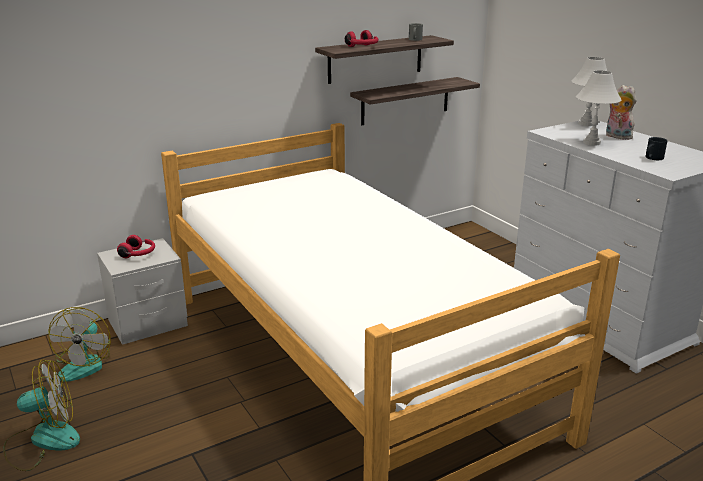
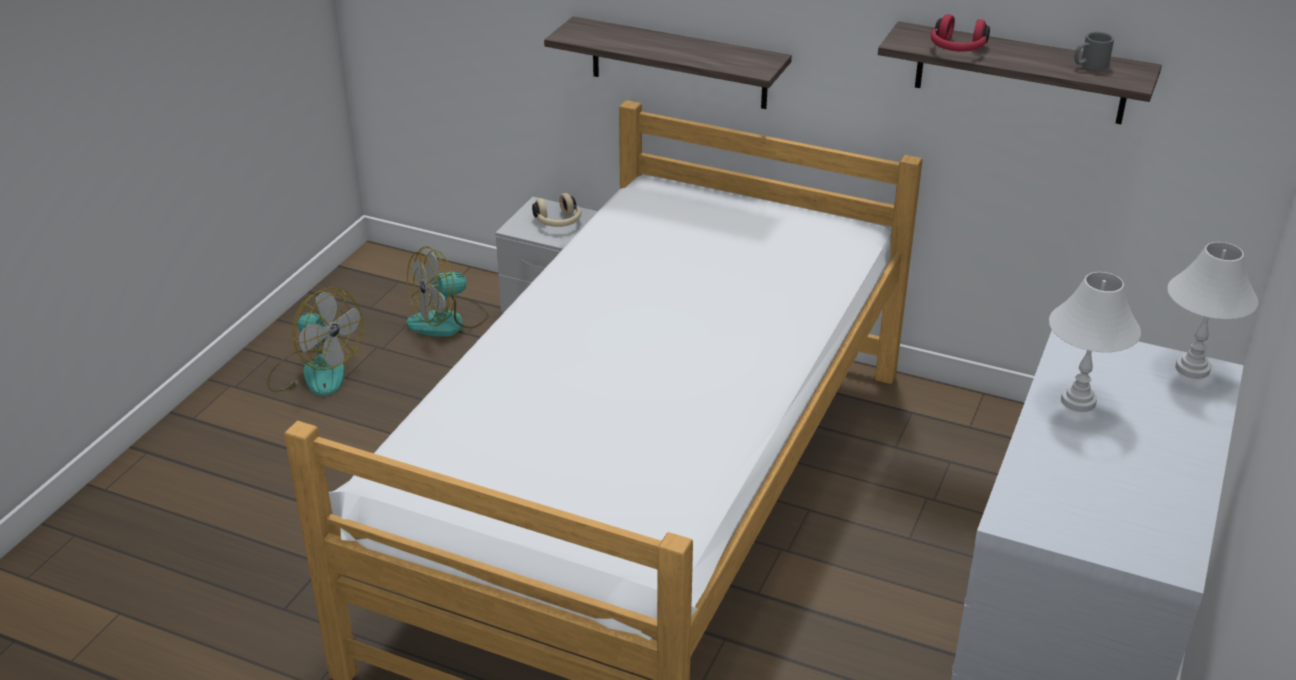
camera: 55 degrees right, 10 degrees up
red headphones [117,235,155,258] -> beige headphones [532,193,581,227]
shelf [350,77,480,125] -> shelf moved to [544,16,792,109]
plush toy [606,85,637,140] -> none
black mug [646,137,668,160] -> none

